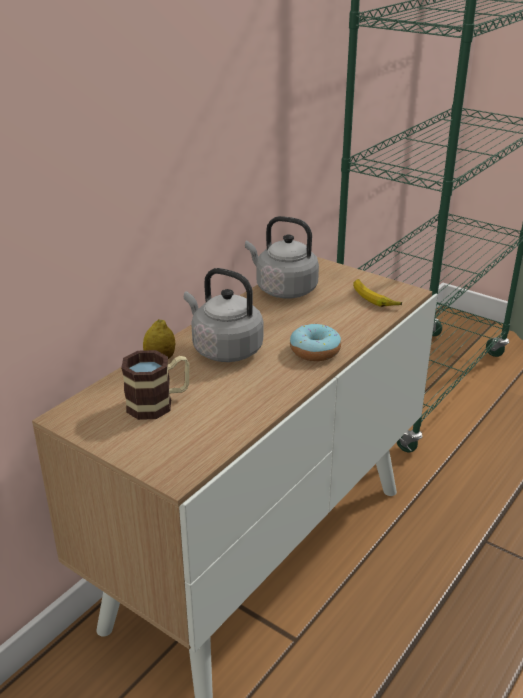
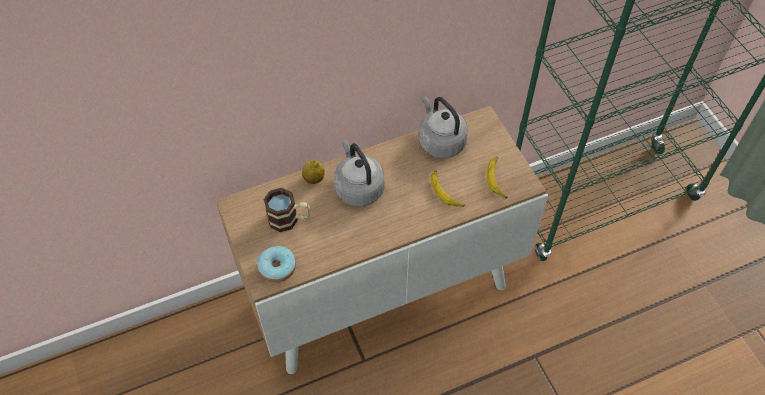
camera: 30 degrees right, 25 degrees up
donut [290,324,341,361] -> donut moved to [257,246,296,282]
none -> banana [431,170,465,207]

